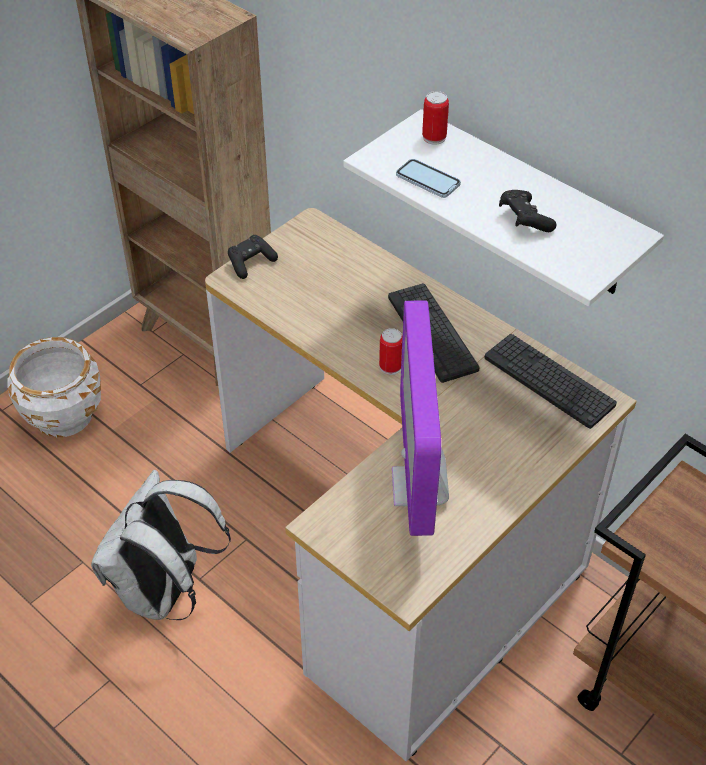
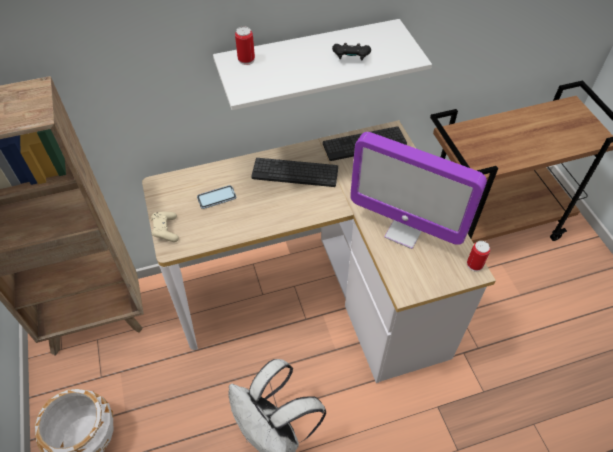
camera: 60 degrees left, 5 degrees up
black game controller [228,235,278,279] -> beige game controller [151,212,179,242]
can [379,328,402,375] -> can moved to [467,241,490,271]
phone [396,159,461,198] -> phone moved to [197,185,236,209]

